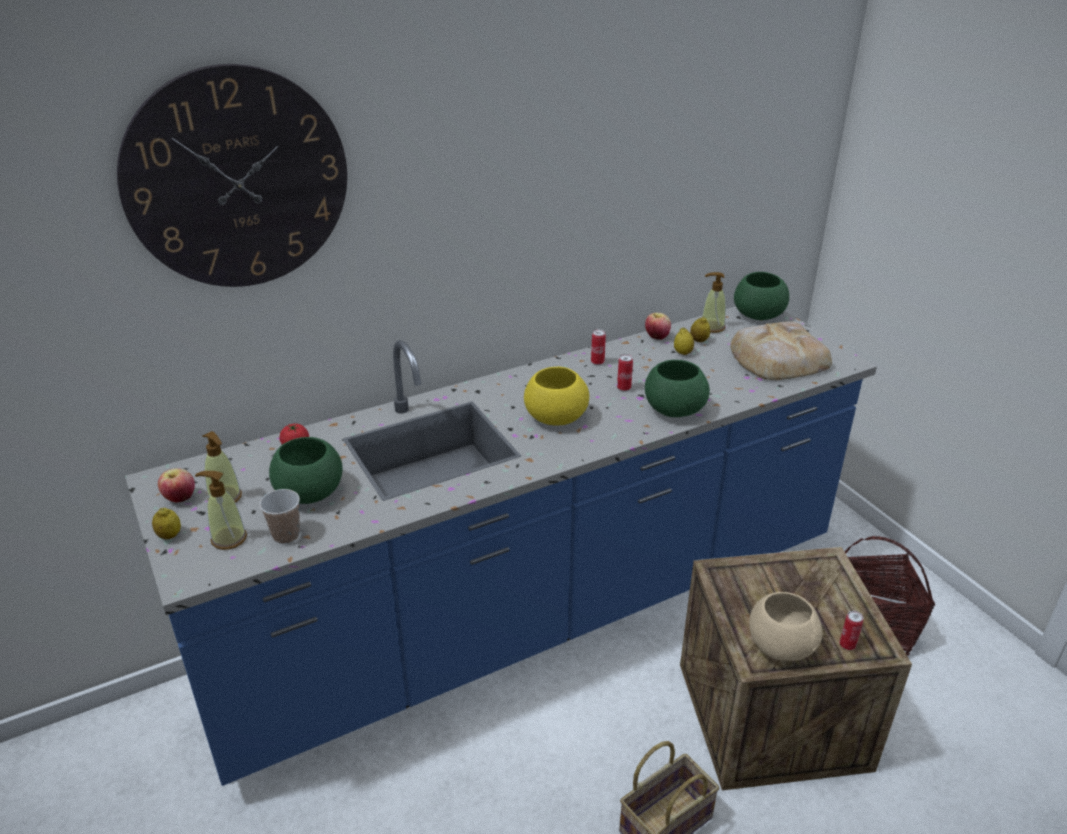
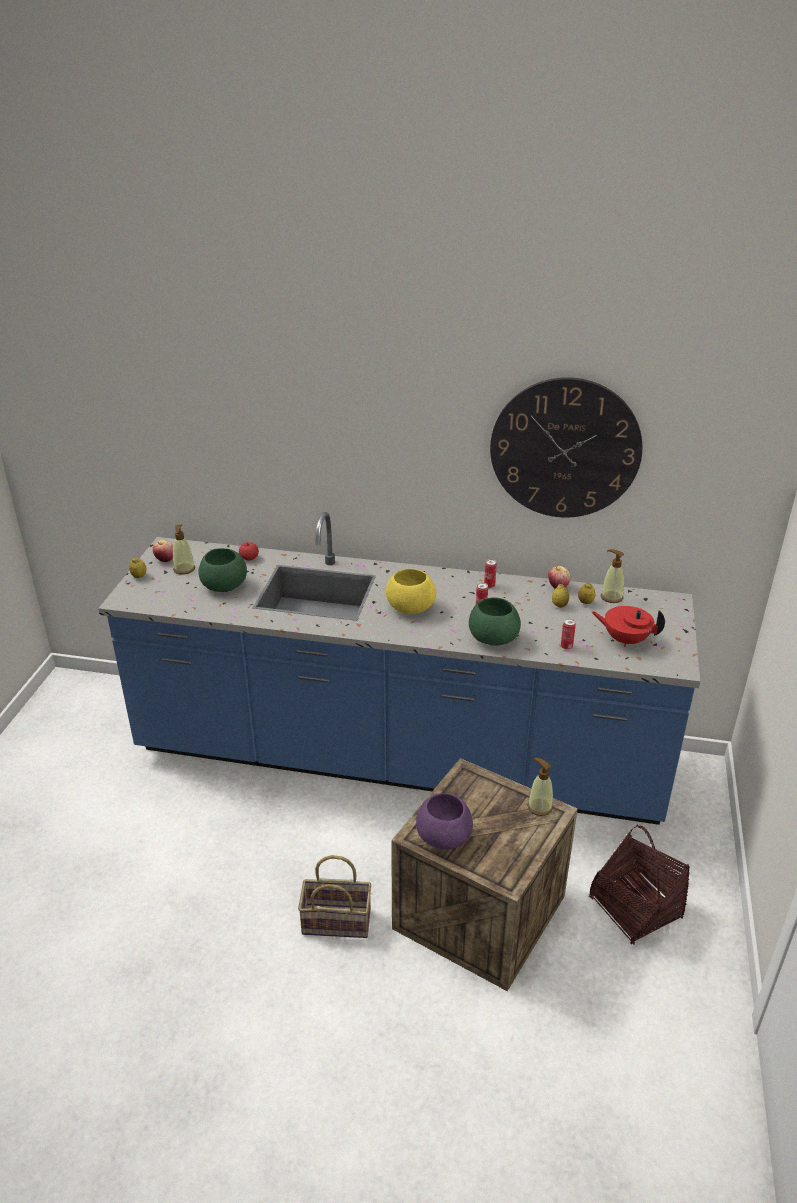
camera: 40 degrees right, 0 degrees up
wall clock [117,64,347,287] -> wall clock moved to [490,377,642,517]
soap dispenser [195,471,247,550] -> soap dispenser moved to [527,758,553,816]
cup [260,489,300,544] -> none
bread [730,322,832,380] -> red teapot [591,606,665,647]
green bowl [734,272,789,320] -> none
beige bowl [749,592,822,661] -> purple bowl [416,793,473,850]
can [839,611,863,650] -> can moved to [561,618,576,650]

